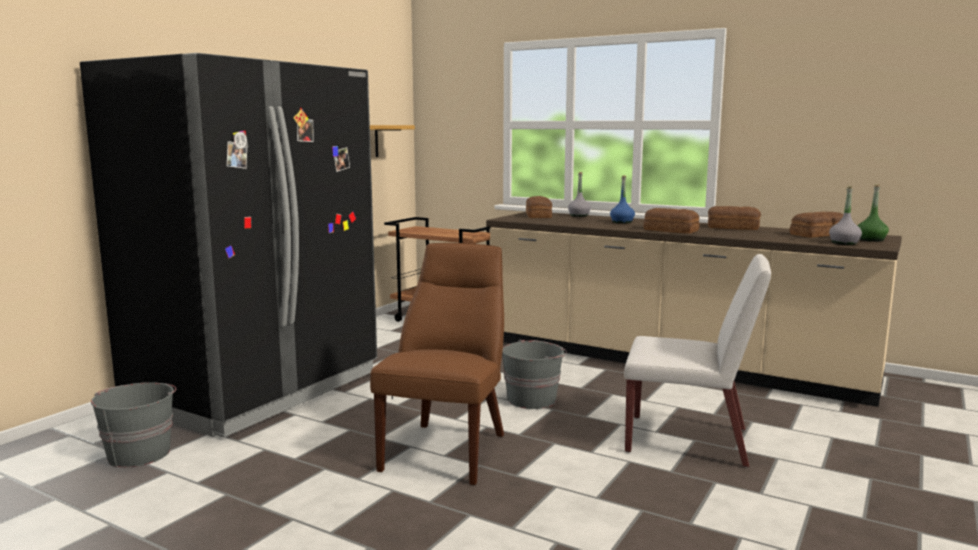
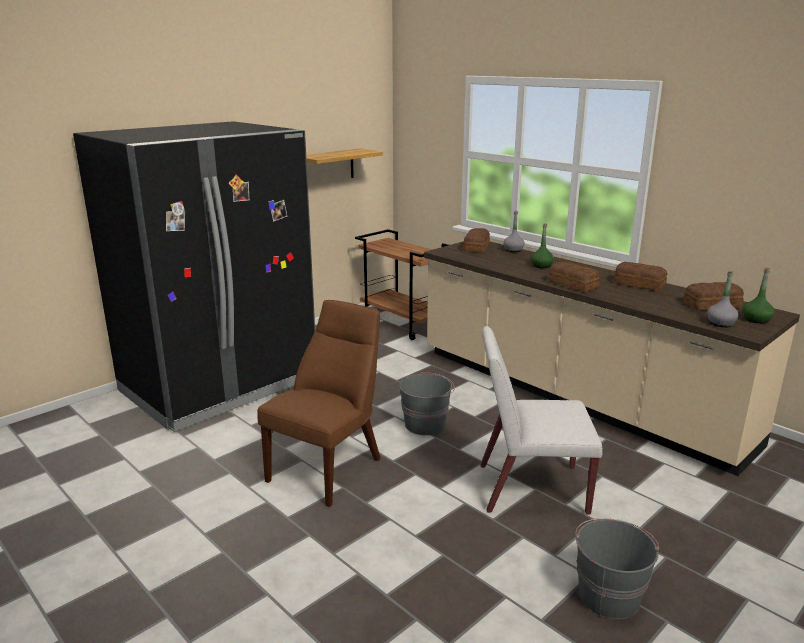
camera: 15 degrees right, 10 degrees up
grey bucket [91,382,176,467] -> grey bucket moved to [575,518,659,619]
blue bottle [610,175,635,224] -> green bottle [531,223,554,268]
white chair [624,254,771,468] -> white chair turned 150 degrees clockwise [480,326,603,515]

